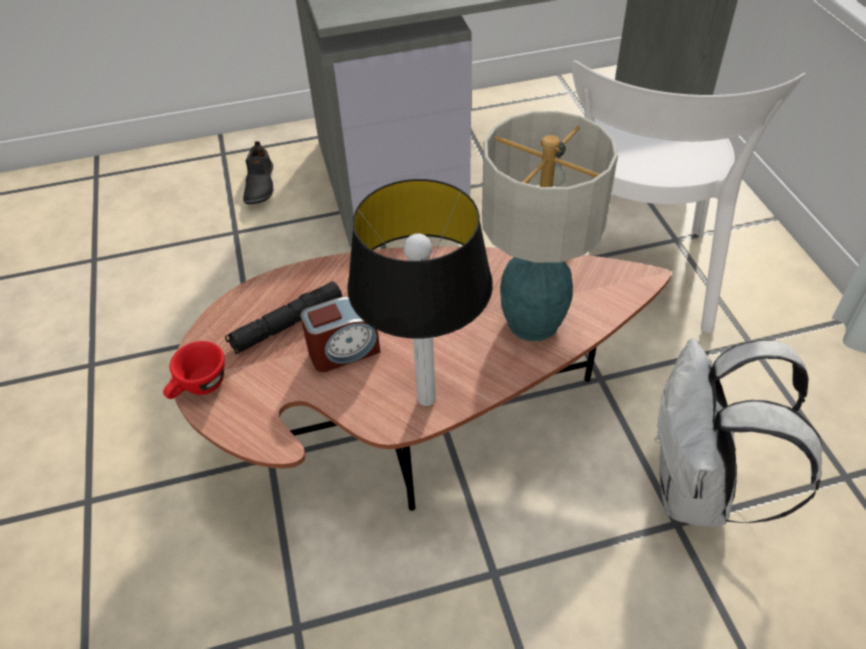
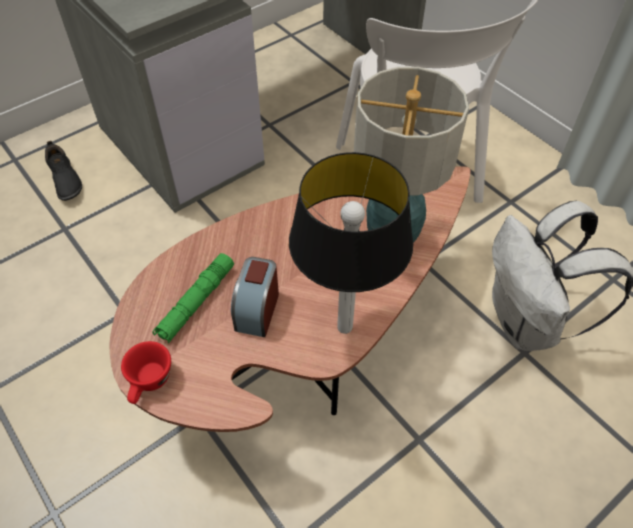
camera: 25 degrees left, 5 degrees up
black flashlight [225,281,343,354] -> green flashlight [152,253,234,343]
alarm clock [300,297,380,372] -> alarm clock turned 150 degrees clockwise [231,257,279,337]

